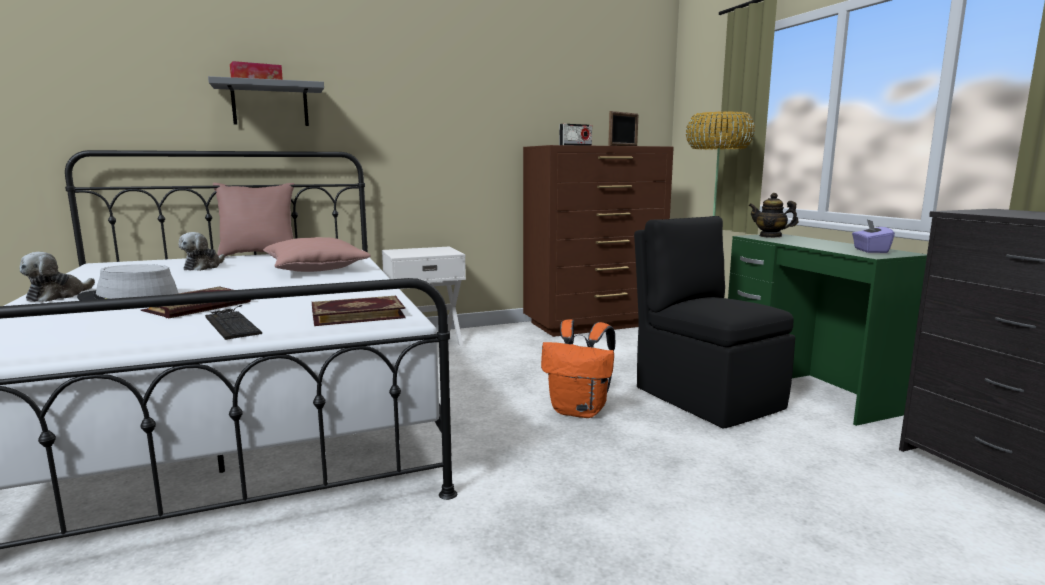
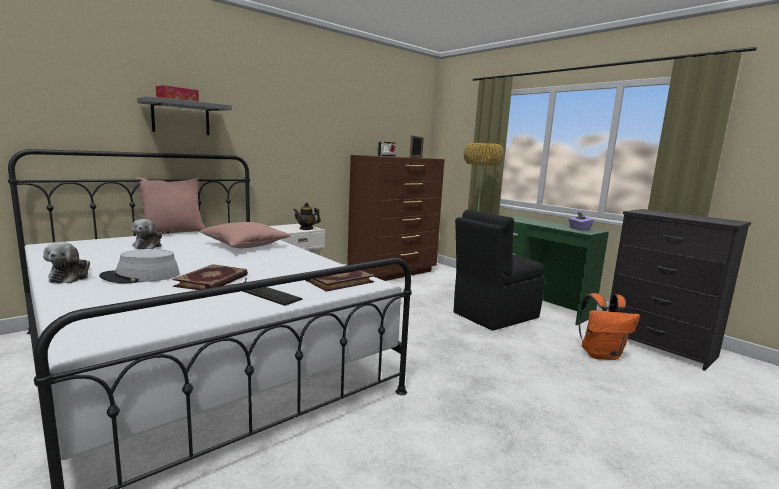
camera: 20 degrees left, 0 degrees up
orange backpack [541,319,615,418] -> orange backpack moved to [579,293,640,360]
black chair [634,216,795,428] -> black chair turned 75 degrees counterclockwise [454,209,545,331]
teapot [749,193,798,238] -> teapot moved to [293,203,321,230]

